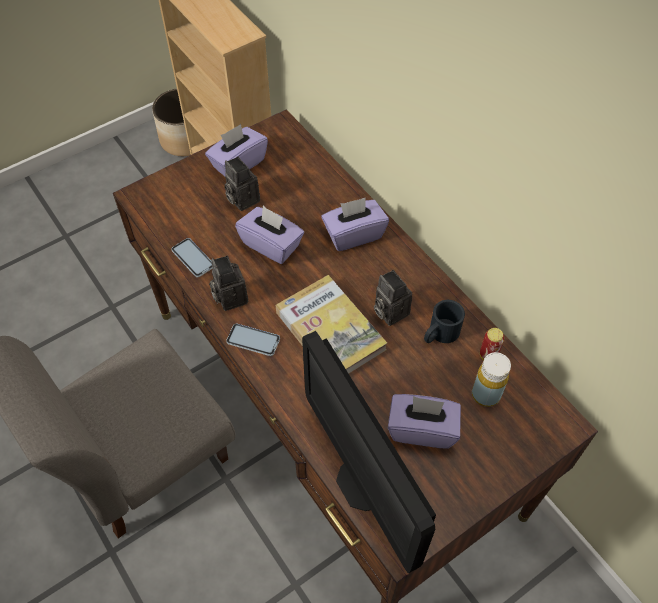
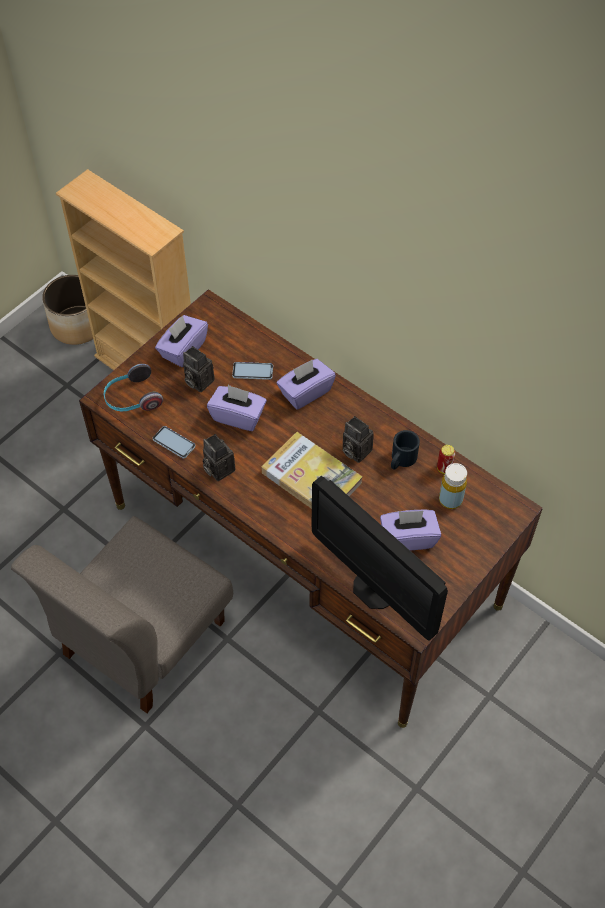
camera: 15 degrees left, 0 degrees up
phone [226,324,280,356] -> phone moved to [232,362,273,380]
none -> headphones [104,364,163,411]

